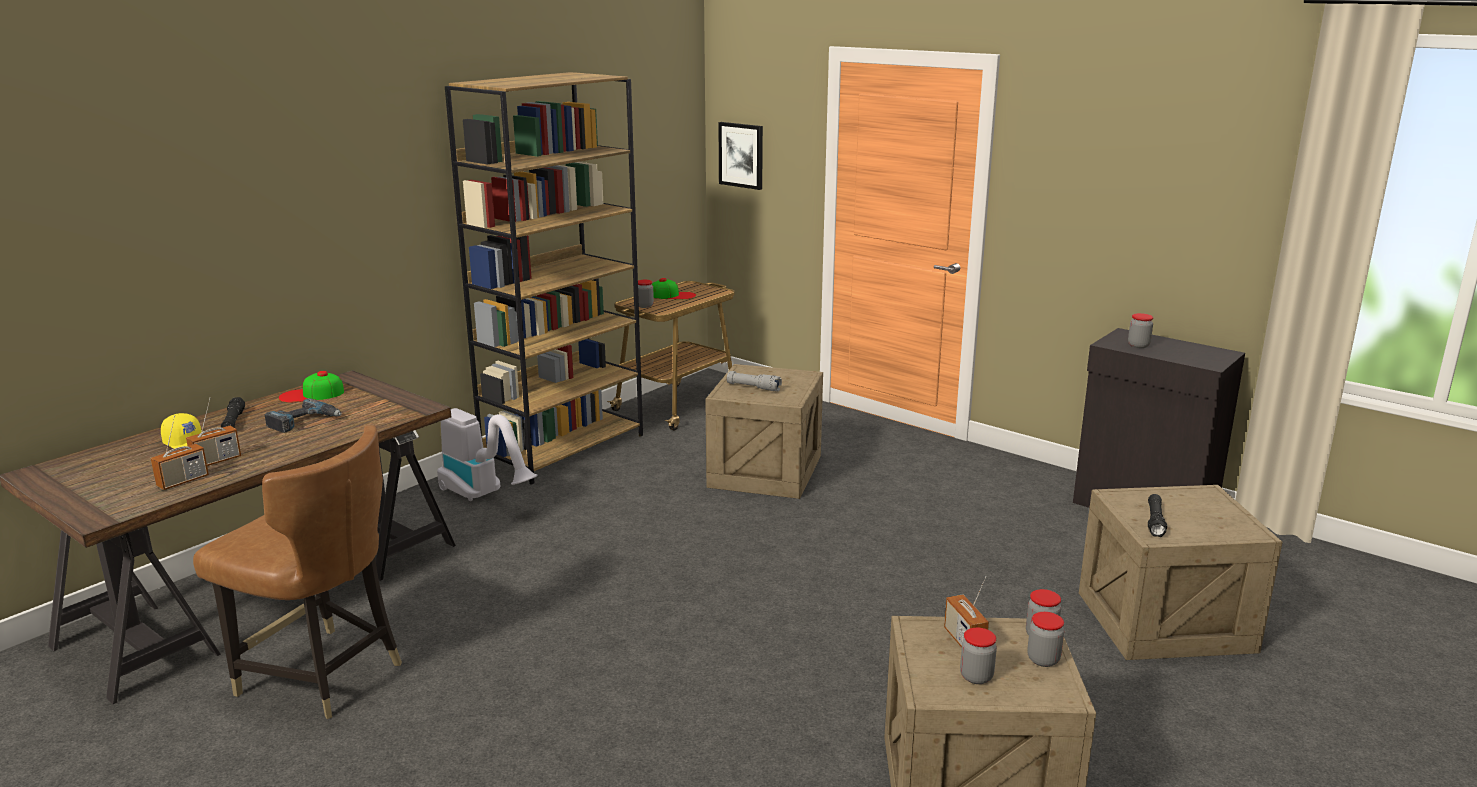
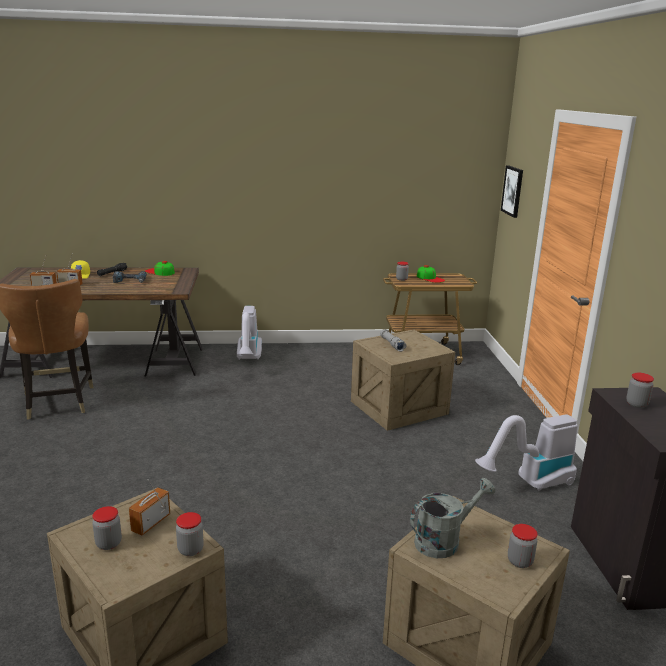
camera: 45 degrees right, 0 degrees up
brown bookcase [445,72,643,485] -> none
jar [1027,612,1064,667] -> jar moved to [508,524,538,568]
black flashlight [1148,494,1167,537] -> grey watering can [410,478,495,558]
none -> vacuum cleaner [475,414,578,491]

